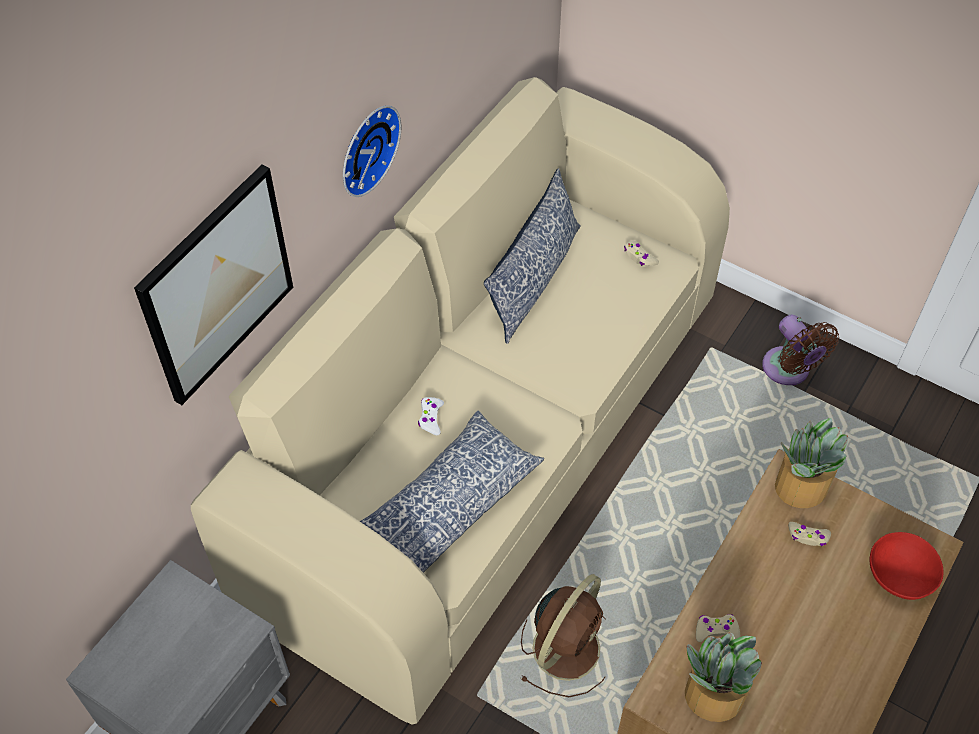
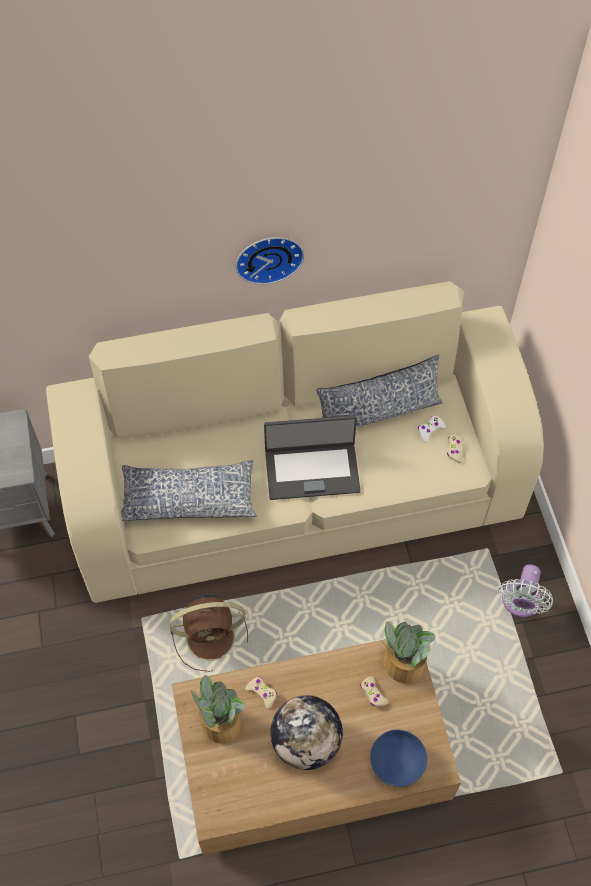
camera: 45 degrees right, 5 degrees up
picture [134,165,293,405] -> none
white game controller [418,397,444,435] -> white game controller moved to [418,415,446,442]
brown fan [762,314,839,385] -> white fan [499,564,553,617]
red bowl [870,532,944,600] -> blue bowl [370,730,427,787]
none -> laptop [264,415,361,500]
none -> globe [270,695,343,770]

